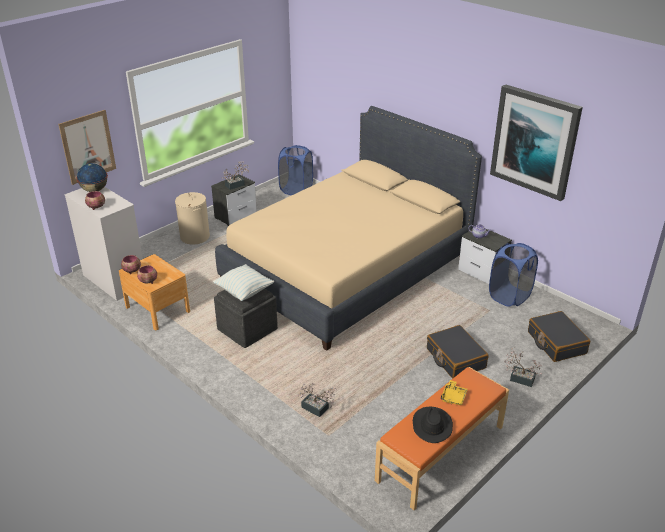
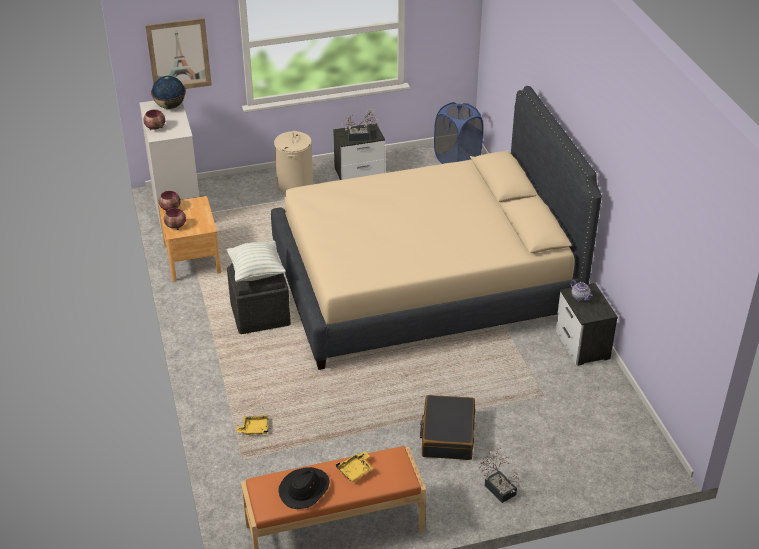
camera: 30 degrees right, 5 degrees up
potted plant [296,383,336,417] -> yellow tray [237,415,268,435]
blue laundry basket [489,243,538,307] -> none
picture [490,85,583,201] -> none
black suitcase [528,311,590,362] -> none

